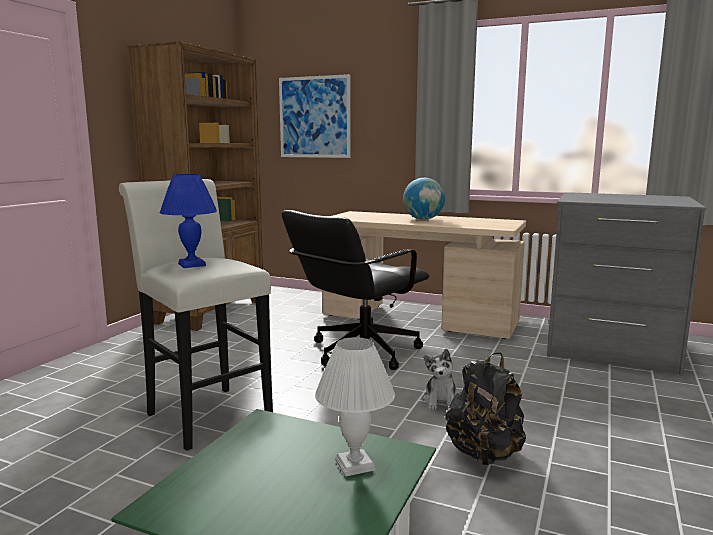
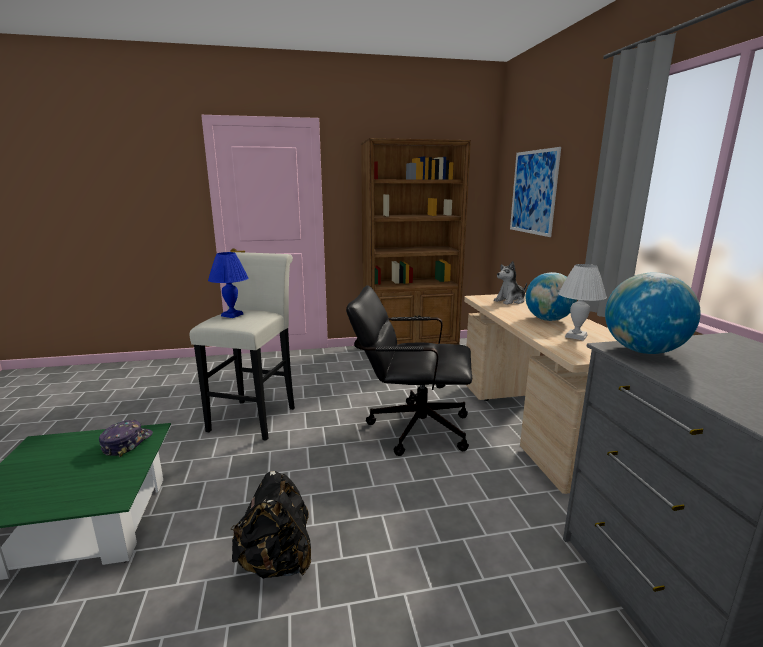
camera: 55 degrees right, 5 degrees up
white table lamp [315,337,395,477] -> white table lamp moved to [558,264,607,341]
plush toy [423,349,456,410] -> plush toy moved to [494,261,527,305]
none -> cap [99,420,153,457]
none -> globe [605,273,700,354]

